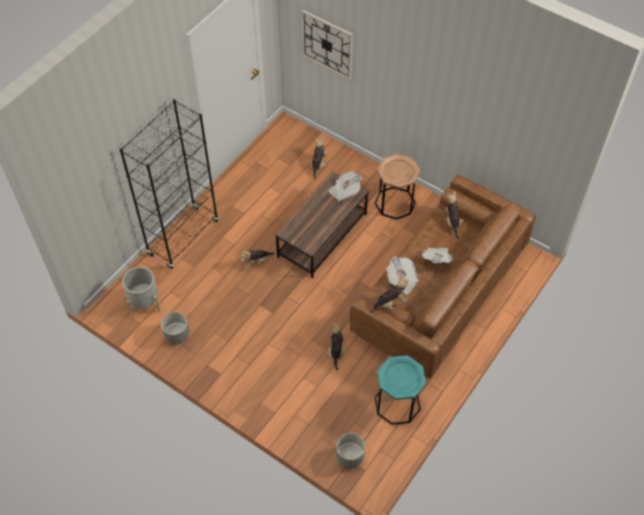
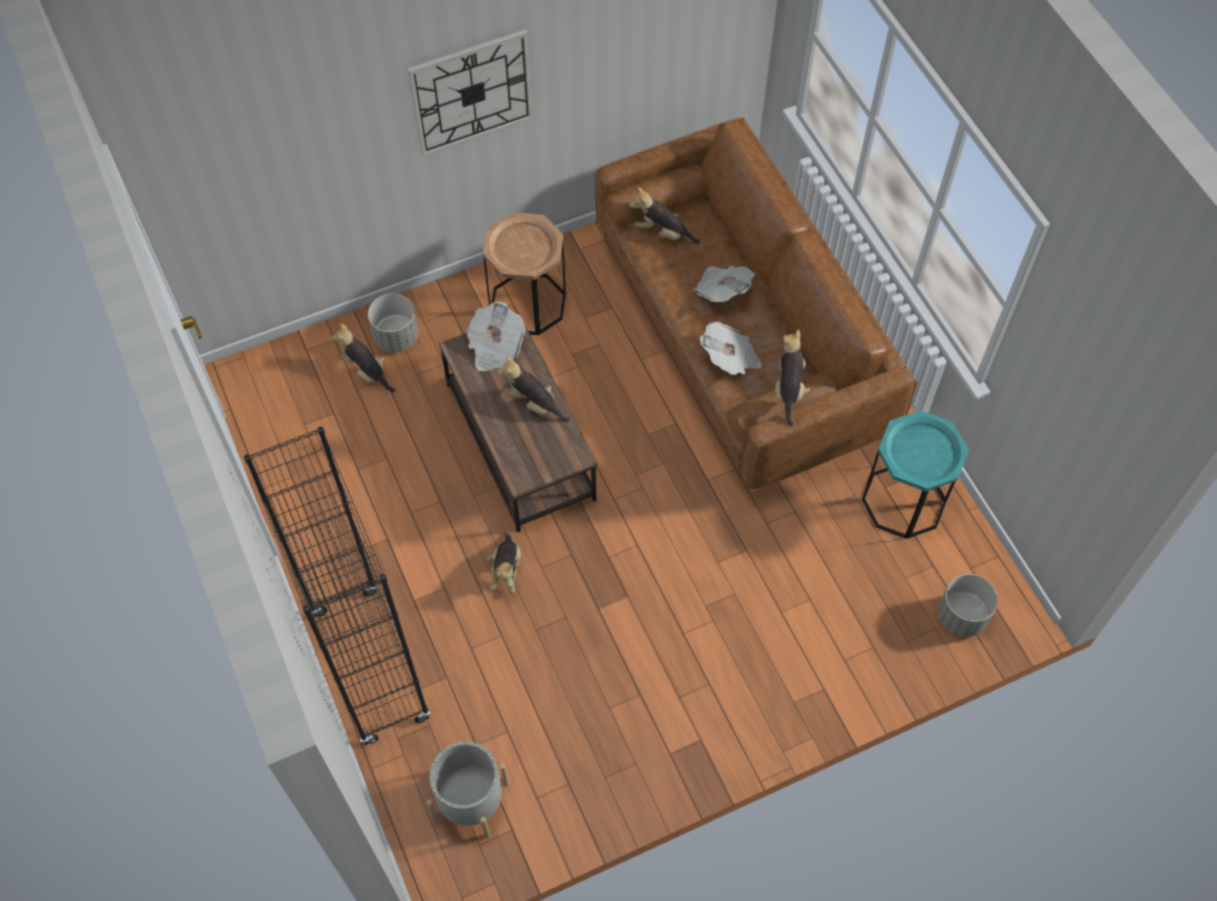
camera: 60 degrees left, 5 degrees up
grey planter [161,312,190,345] -> grey planter moved to [368,294,418,352]
wall clock [301,10,353,80] -> wall clock moved to [408,29,533,157]
plush toy [329,321,347,370] -> plush toy moved to [497,356,570,421]

